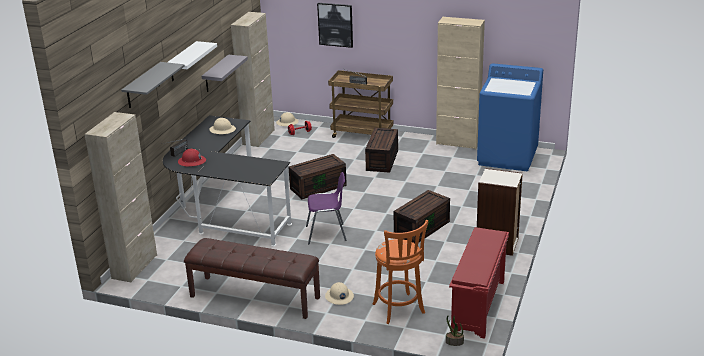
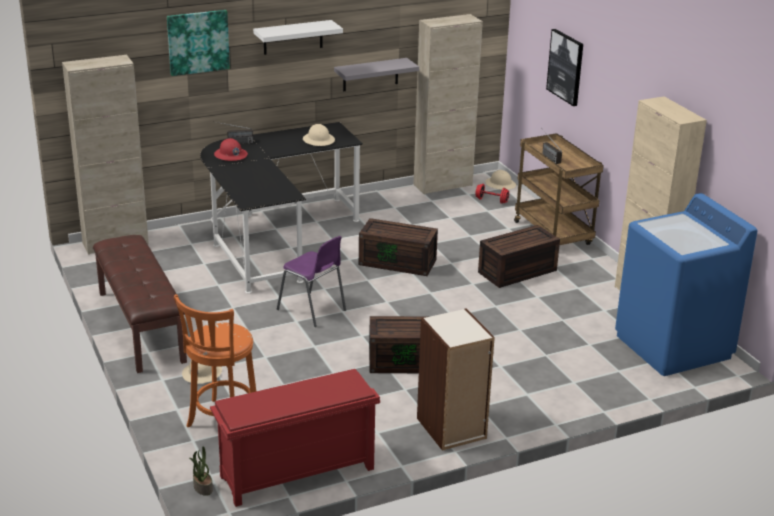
camera: 45 degrees right, 0 degrees up
grey shelf [121,62,185,108] -> picture [167,10,230,76]

